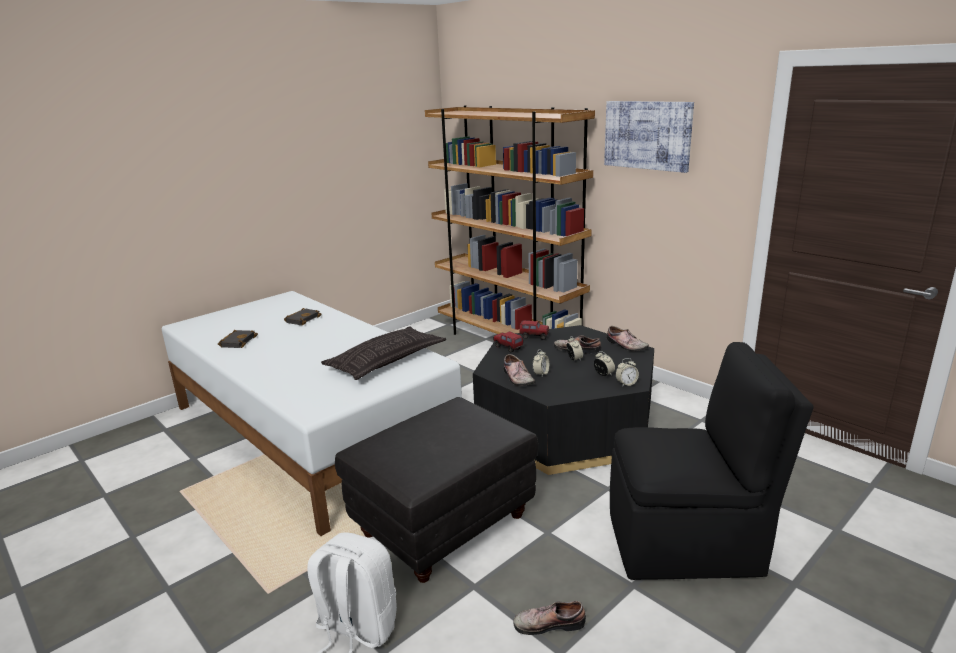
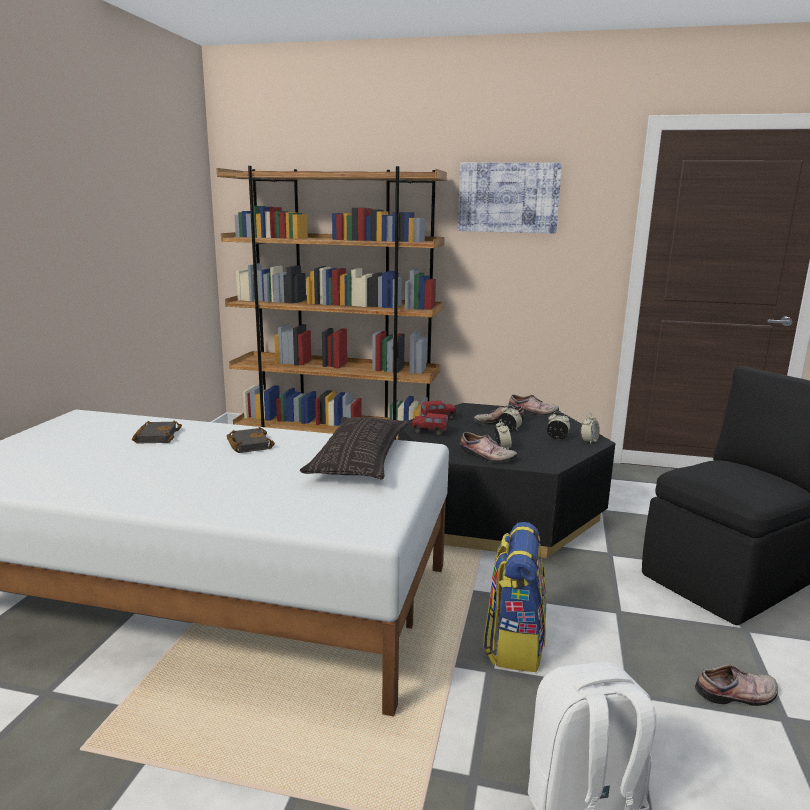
camera: 35 degrees left, 5 degrees down
black book [218,330,258,348] -> black book moved to [227,427,275,453]
black ottoman [335,397,538,583] -> backpack [483,522,546,672]
shoe [514,601,586,635] -> shoe turned 150 degrees counterclockwise [695,665,778,706]

